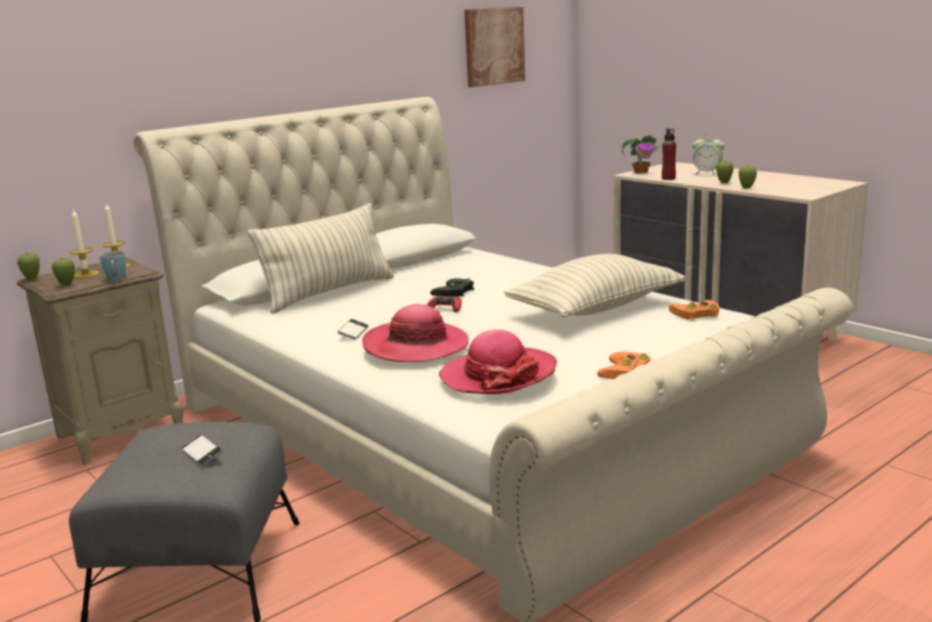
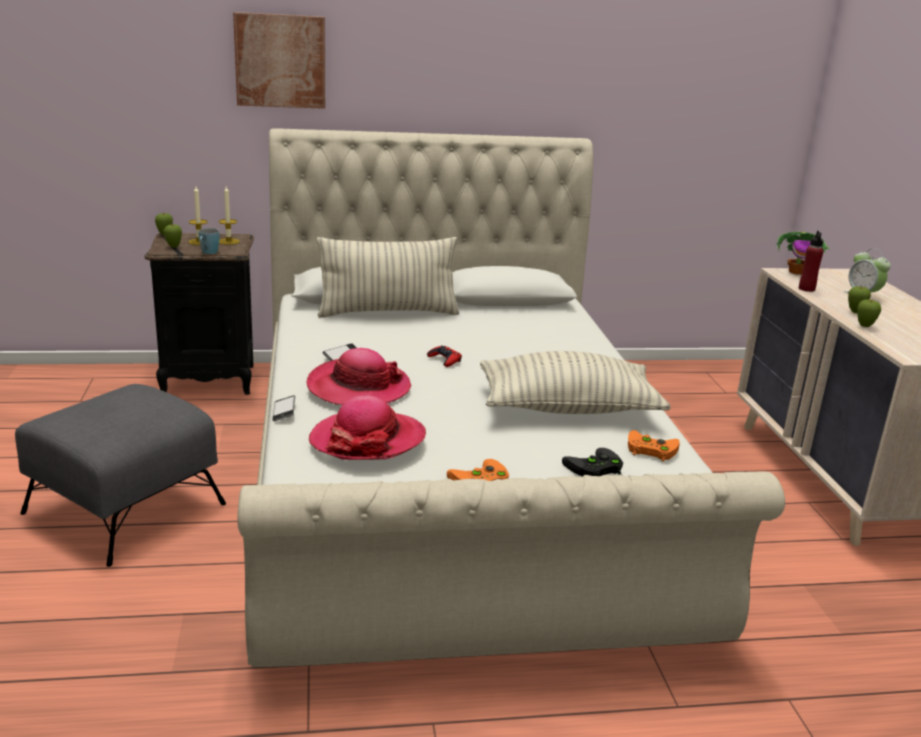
camera: 30 degrees right, 5 degrees up
beige nightstand [17,257,183,465] -> black nightstand [144,233,254,395]
phone [181,434,222,466] -> phone moved to [272,395,295,421]
black game controller [430,278,474,297] -> black game controller moved to [562,448,623,477]
picture [464,7,525,87] -> picture moved to [233,12,325,109]

